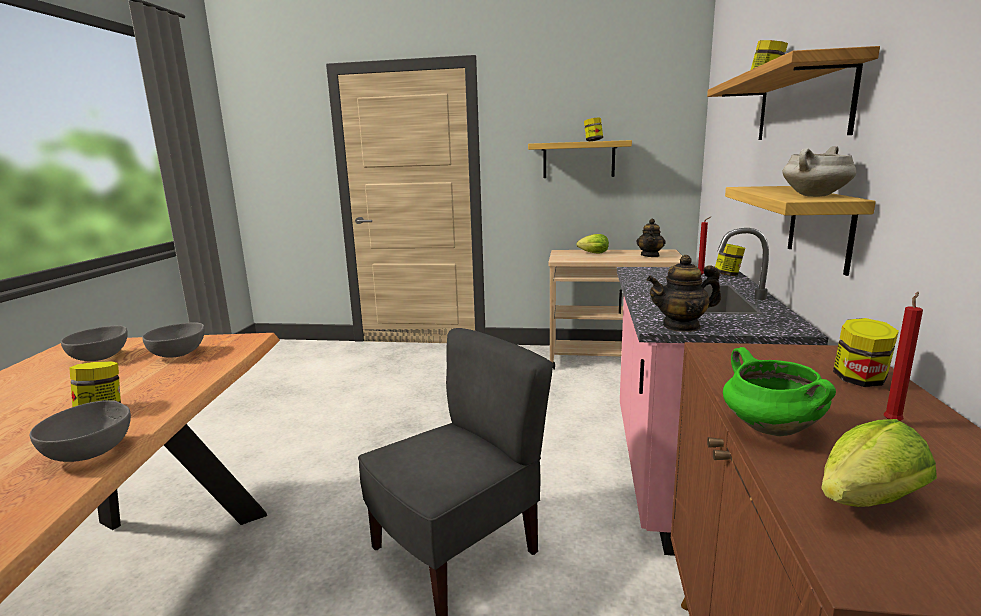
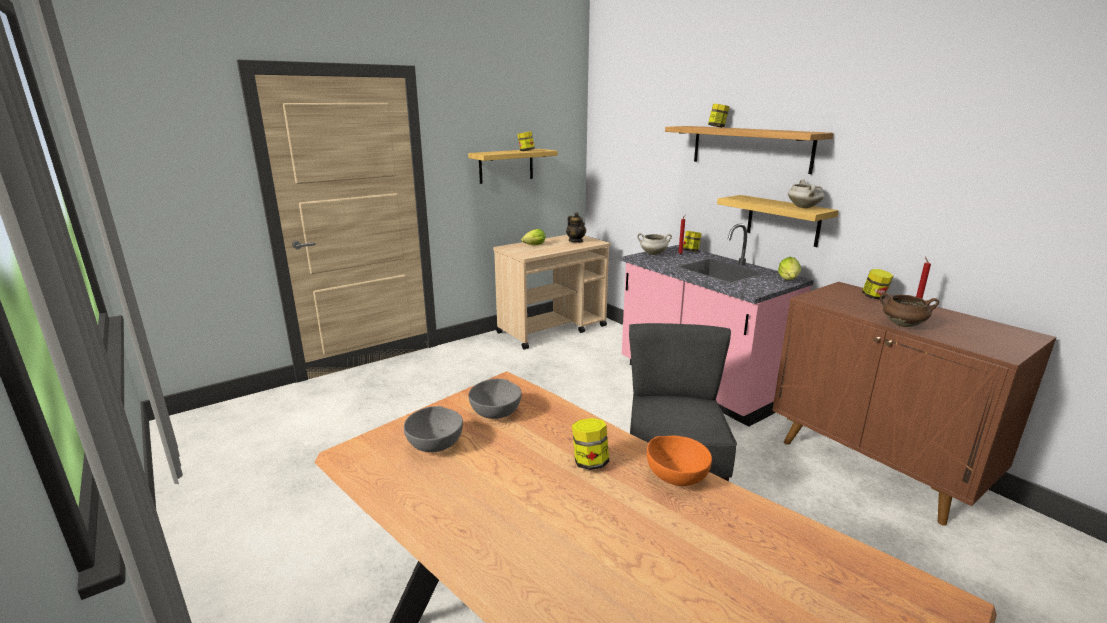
camera: 45 degrees left, 5 degrees up
grey bowl [30,400,131,462] -> orange bowl [647,436,712,486]
teapot [647,255,721,332] -> none
green cooking pot [723,347,836,436] -> brown cooking pot [880,293,939,327]
lettuce [821,419,937,507] -> lettuce moved to [778,257,801,280]
none -> white cooking pot [637,233,672,255]

